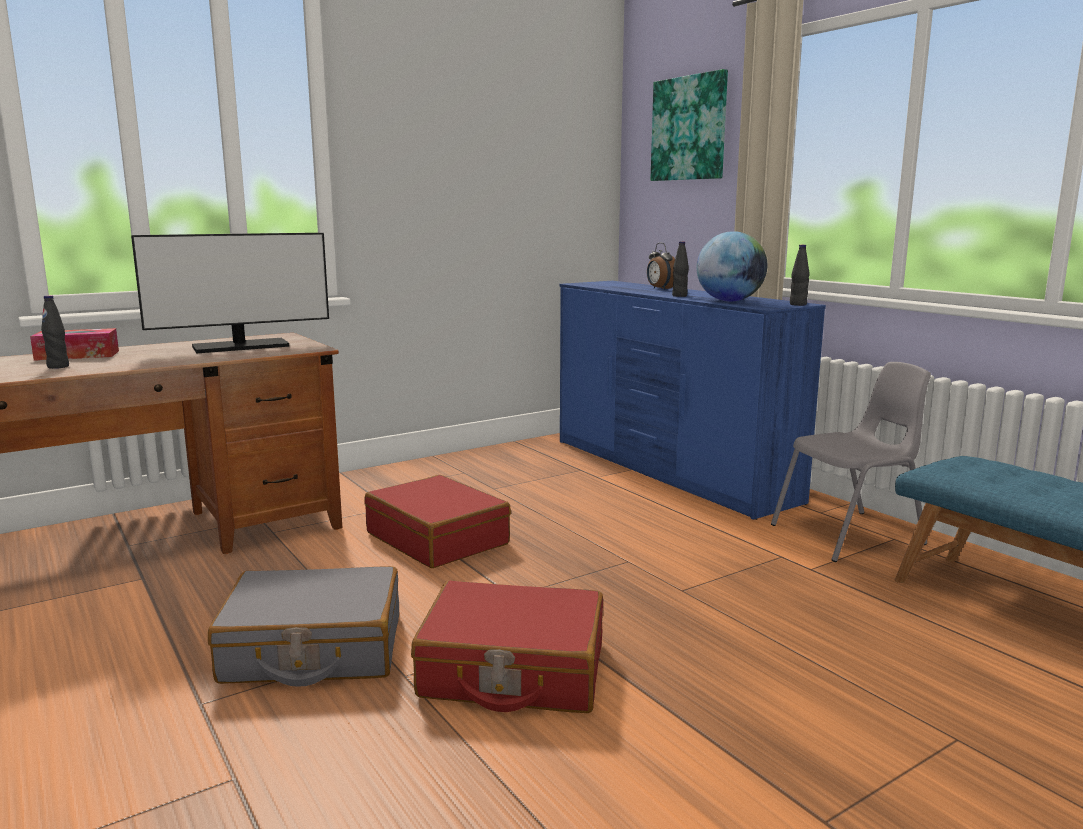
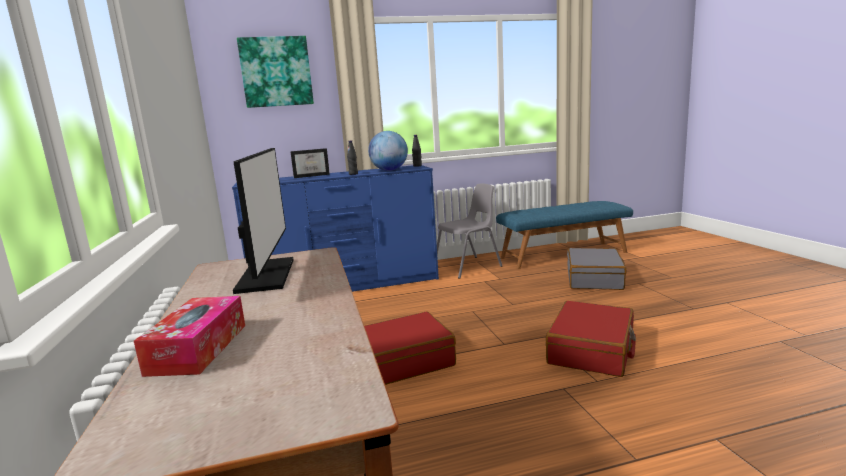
camera: 70 degrees left, 0 degrees up
black bottle [41,295,69,369] -> none
grey suitcase [208,566,399,687] -> grey suitcase moved to [567,248,626,290]
alarm clock [647,243,675,290] -> picture frame [290,148,330,178]
grey chair [771,362,931,562] -> grey chair turned 60 degrees clockwise [437,183,502,279]

